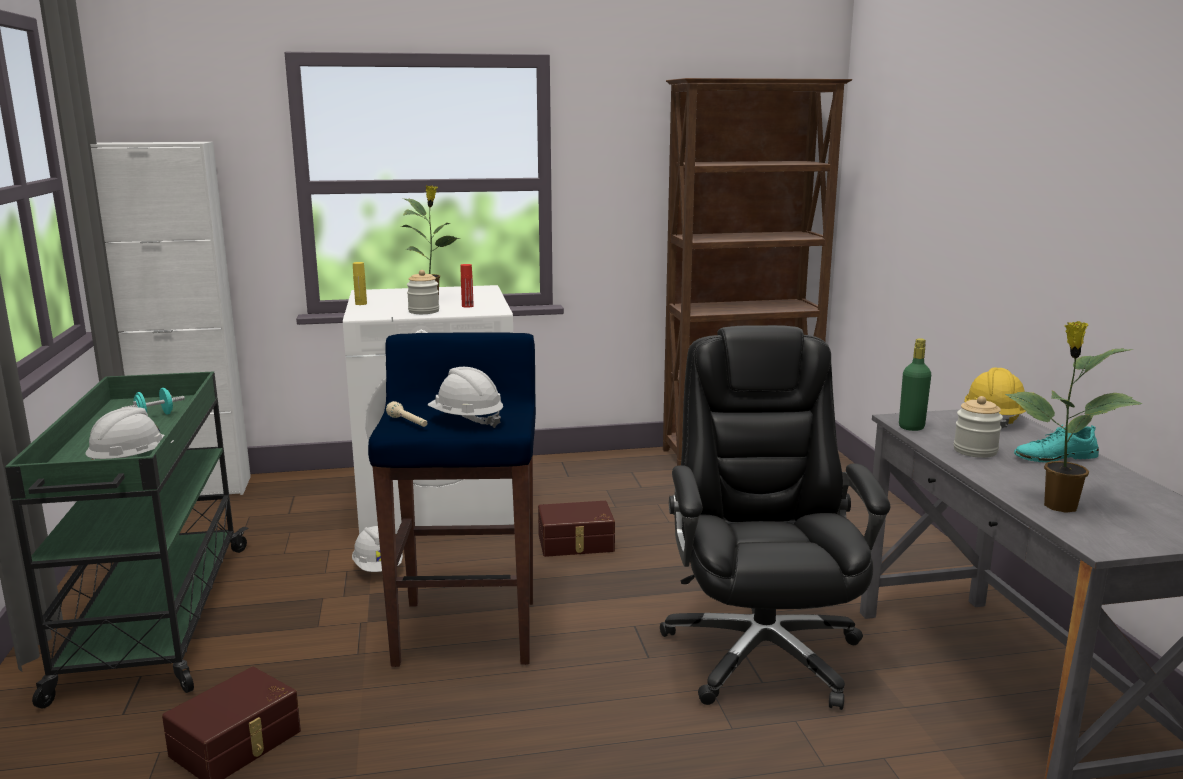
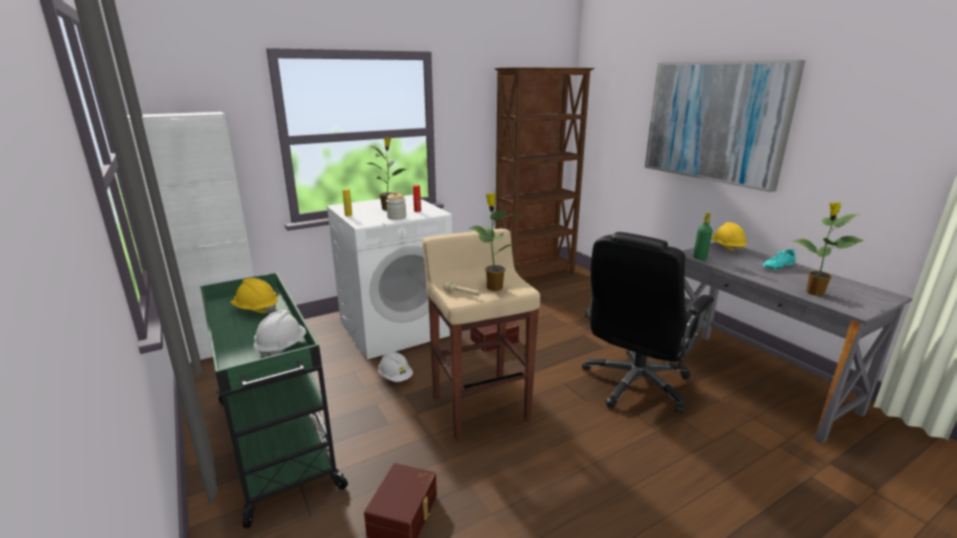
camera: 20 degrees left, 5 degrees up
turquoise dumbbell [122,388,185,414] -> yellow hard hat [231,278,278,314]
blue stool [368,332,536,667] -> beige stool [422,229,540,439]
white hard hat [428,367,503,428] -> potted plant [469,193,522,291]
black office chair [660,325,890,710] -> black office chair turned 120 degrees counterclockwise [582,232,714,414]
jar [953,396,1003,458] -> none
none -> picture [645,60,805,192]

